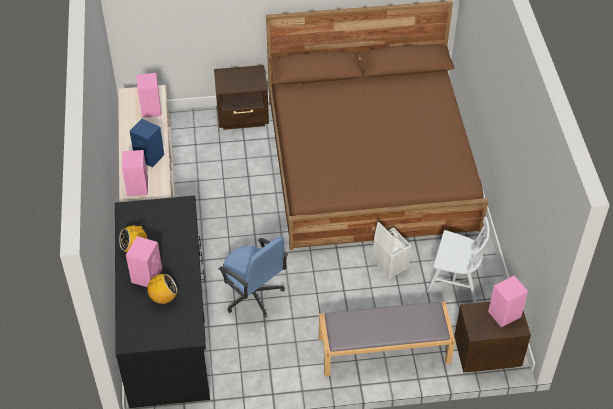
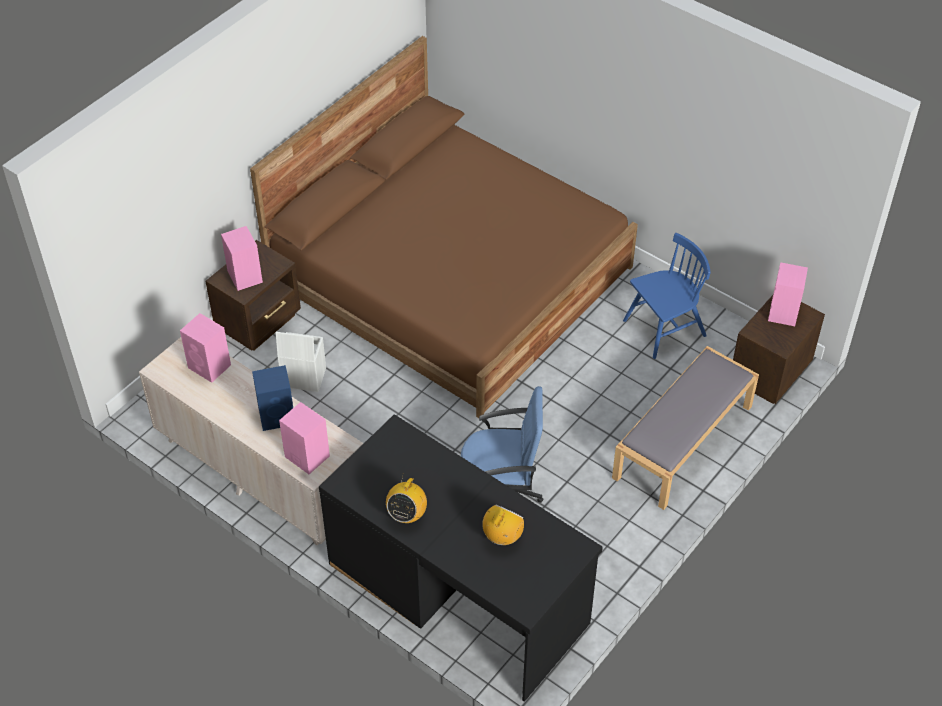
camera: 45 degrees left, 0 degrees up
pink speaker [126,236,162,287] -> pink speaker moved to [221,226,263,291]
white storage box [372,221,411,279] -> white storage box moved to [276,332,326,392]
white chair [427,217,490,303] -> blue chair [623,233,711,359]

